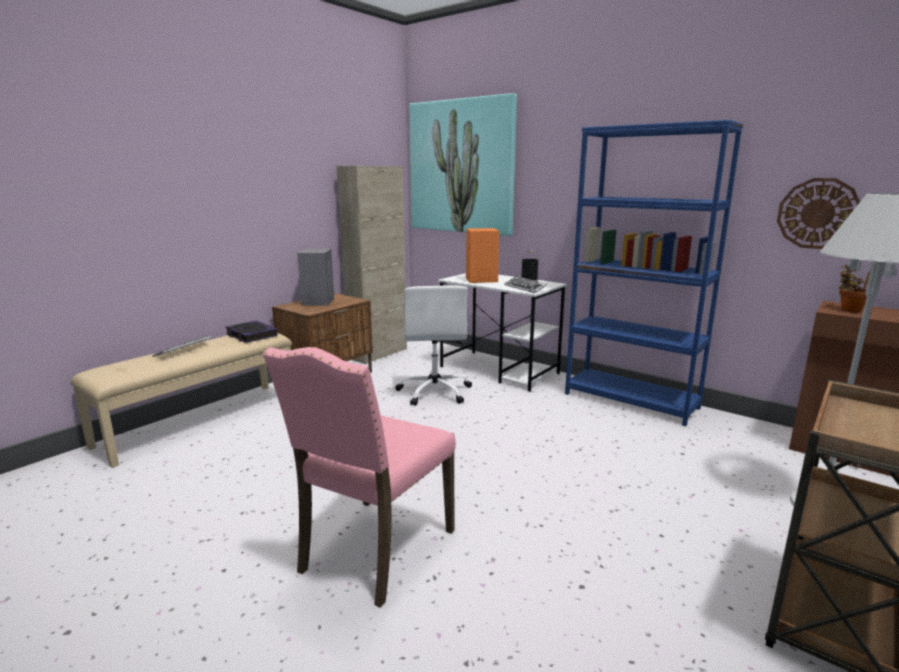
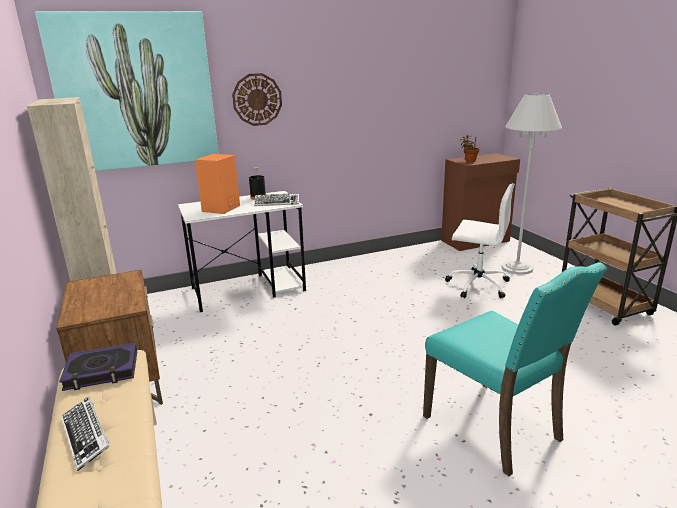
camera: 60 degrees left, 5 degrees up
pink chair [263,347,456,608] -> turquoise chair [423,262,607,476]
grey speaker [297,249,334,306] -> none
white office chair [395,286,472,406] -> white office chair moved to [445,183,515,298]
blue bookcase [565,120,743,426] -> none
wall clock [777,178,860,249] -> wall clock moved to [232,73,282,126]

